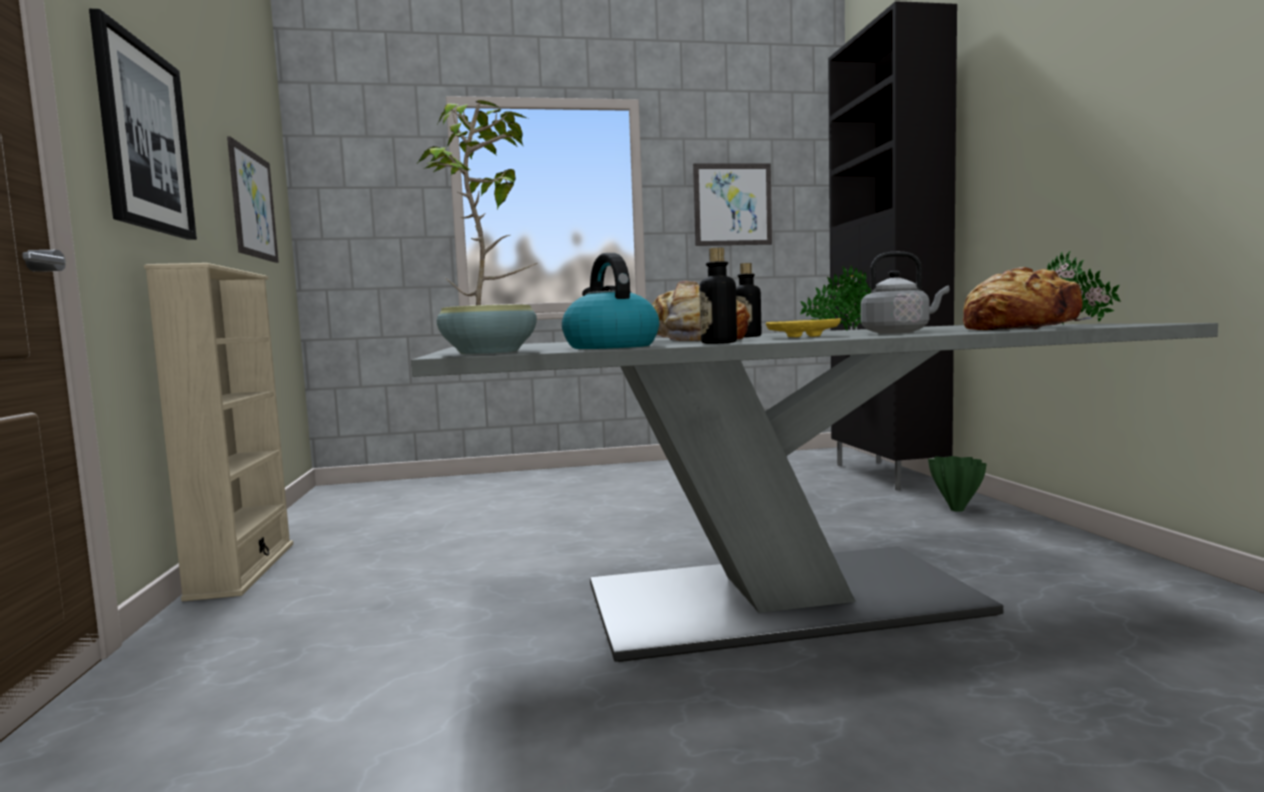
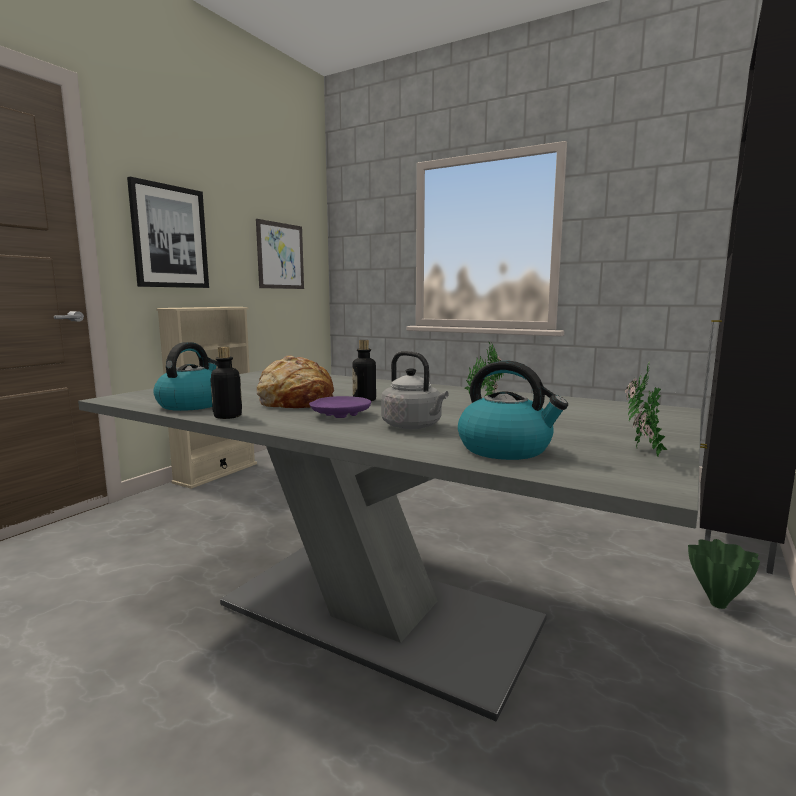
camera: 40 degrees right, 5 degrees up
potted plant [418,100,537,355] -> none
picture [693,163,772,246] -> none
yellow plate [766,318,841,337] -> purple plate [309,396,371,418]
bread [963,267,1100,330] -> kettle [458,361,568,460]

